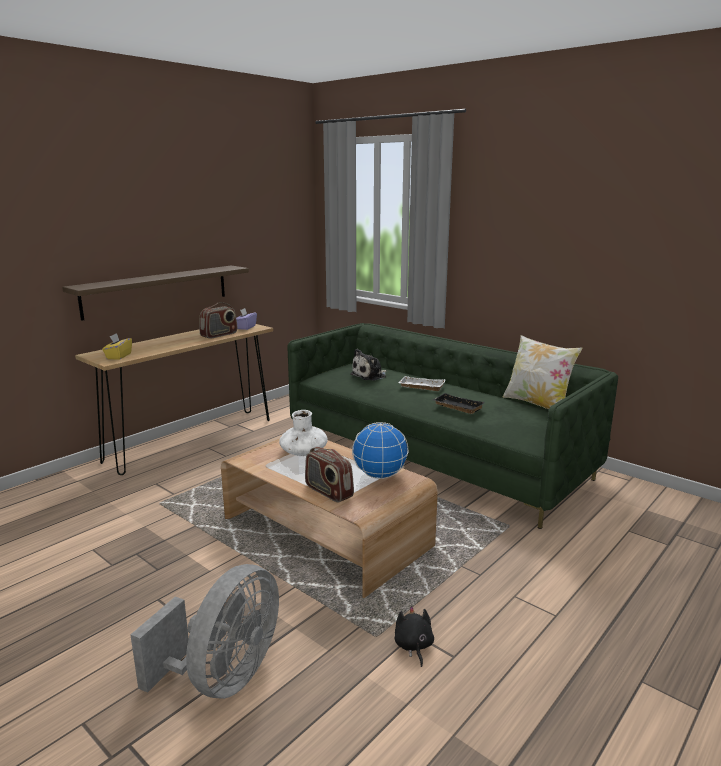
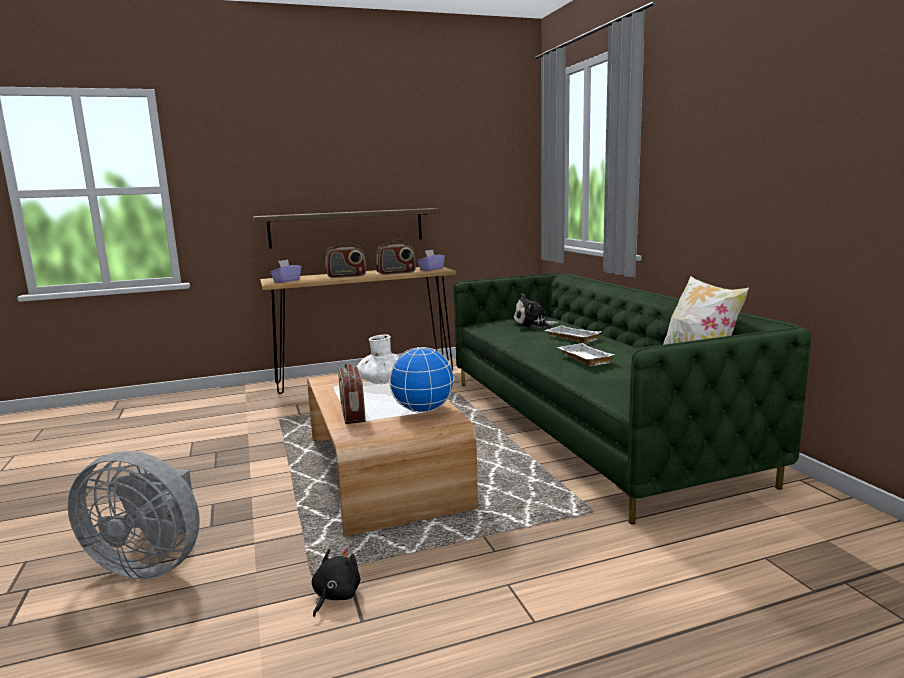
camera: 30 degrees right, 5 degrees down
yellow tissue box [102,333,132,360] -> purple tissue box [270,259,301,283]
grey fan [130,564,279,699] -> grey fan turned 45 degrees clockwise [67,451,200,579]
black tray [433,393,485,414] -> white tray [557,343,614,366]
none -> radio [325,242,366,278]

